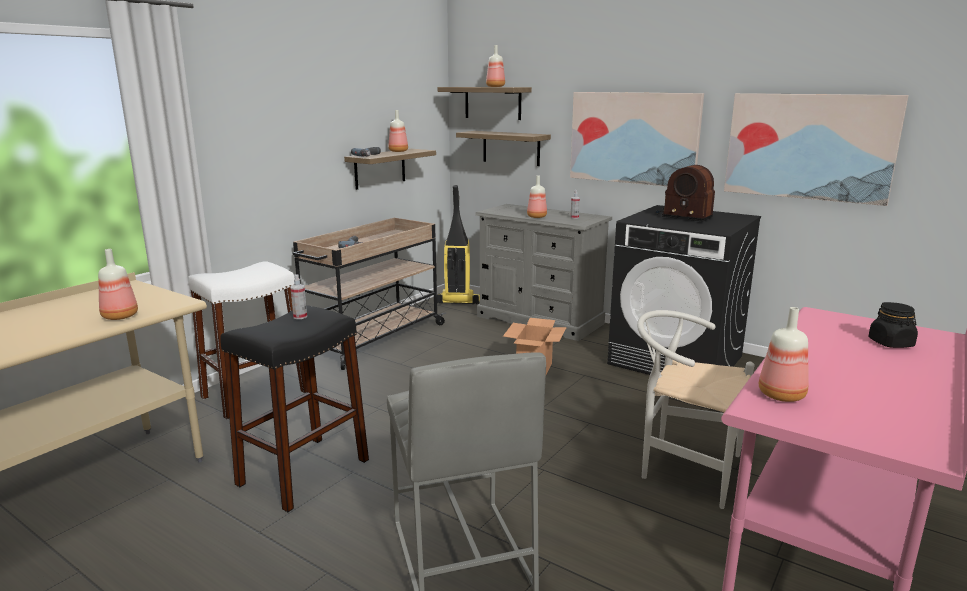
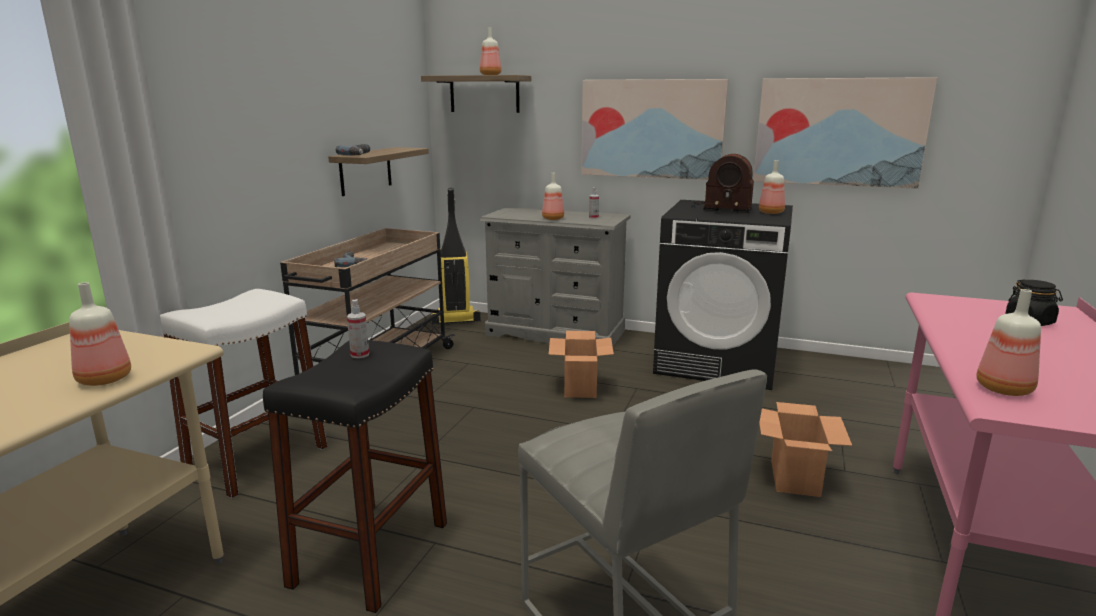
camera: 15 degrees left, 0 degrees up
bottle [388,110,408,152] -> bottle moved to [759,160,785,214]
shelf [456,131,551,166] -> none
white chair [637,310,754,509] -> cardboard box [759,402,852,497]

